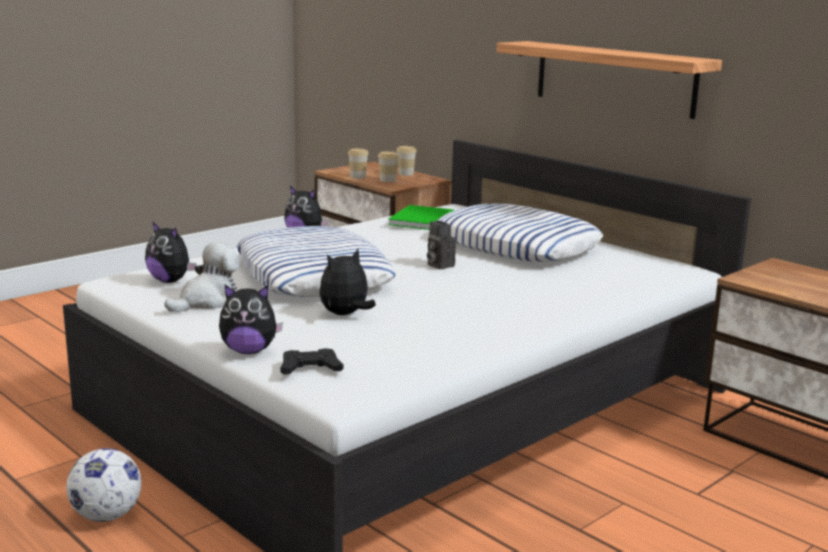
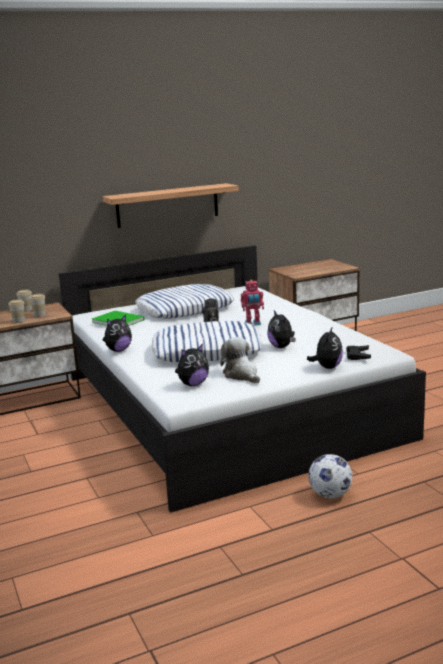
camera: 70 degrees left, 0 degrees up
none -> toy robot [240,280,264,325]

